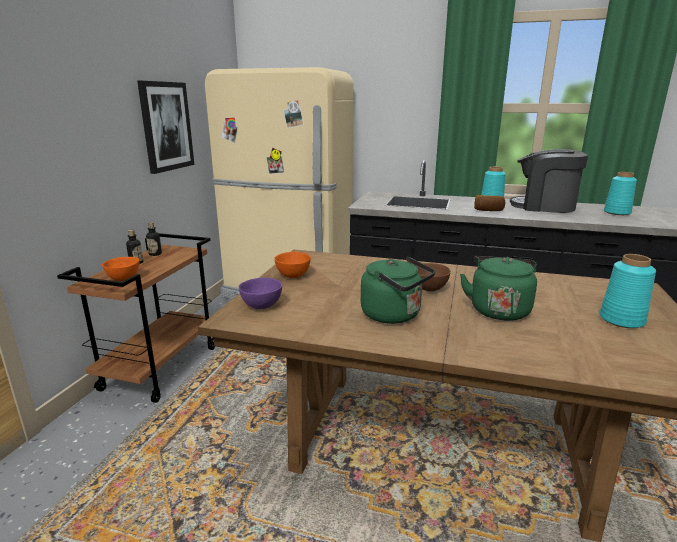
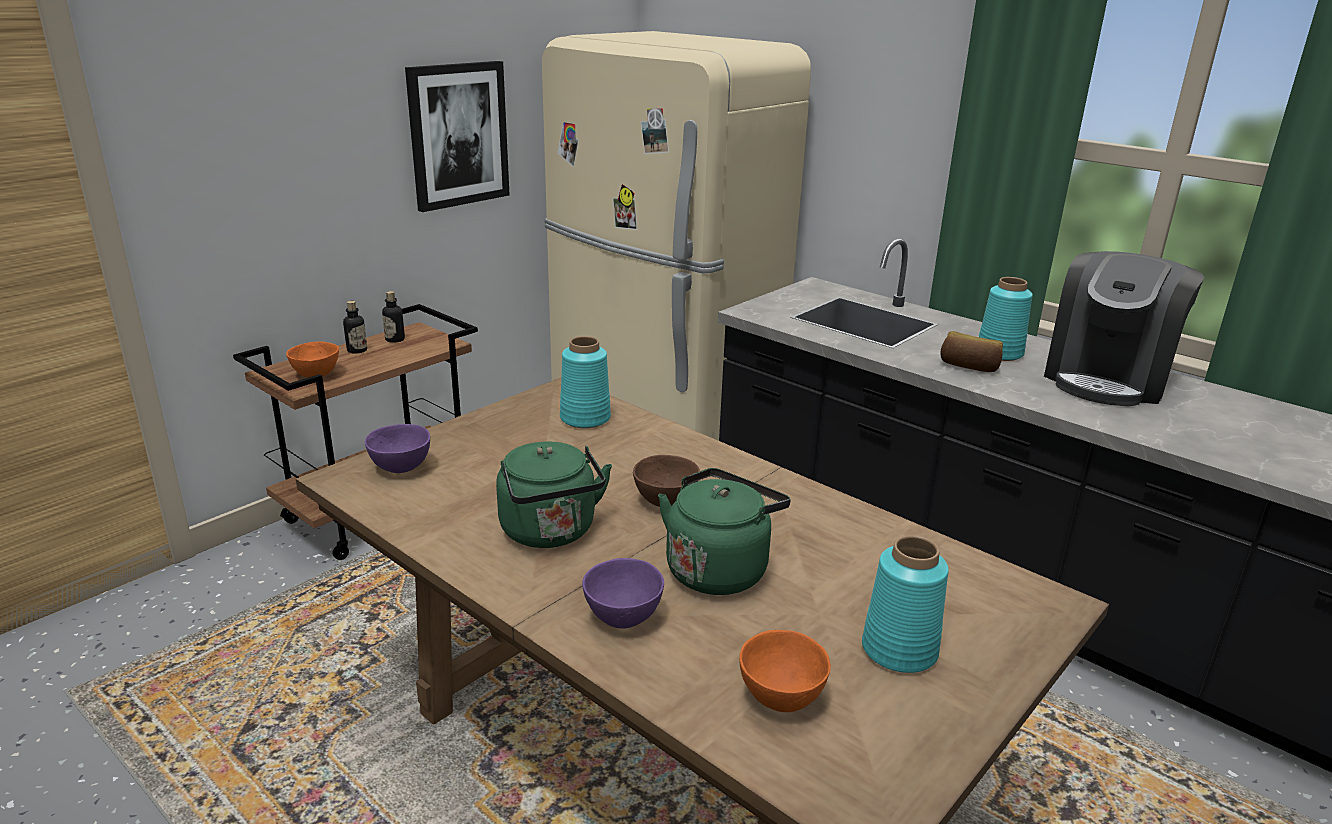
camera: 25 degrees right, 5 degrees up
orange bowl [274,252,311,278] -> orange bowl moved to [739,630,831,712]
coffee machine [510,149,588,213] -> coffee machine turned 105 degrees counterclockwise [1044,251,1204,406]
turquoise vase [604,172,637,215] -> turquoise vase moved to [560,336,611,428]
none -> purple bowl [582,558,664,629]

